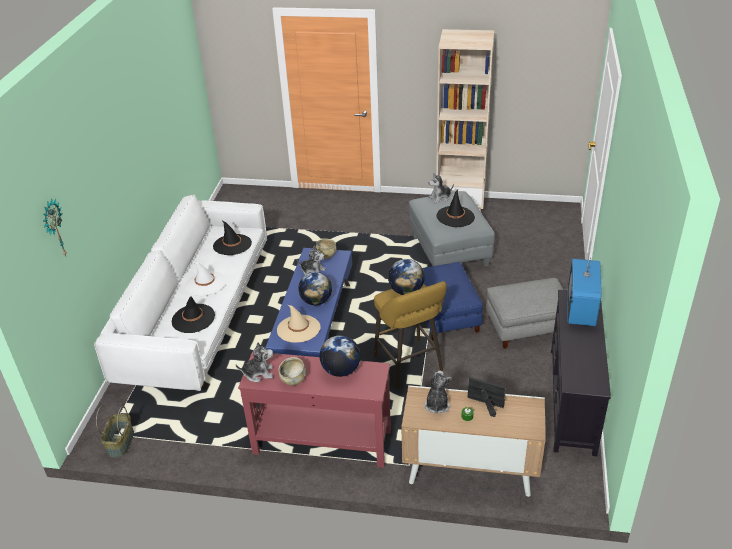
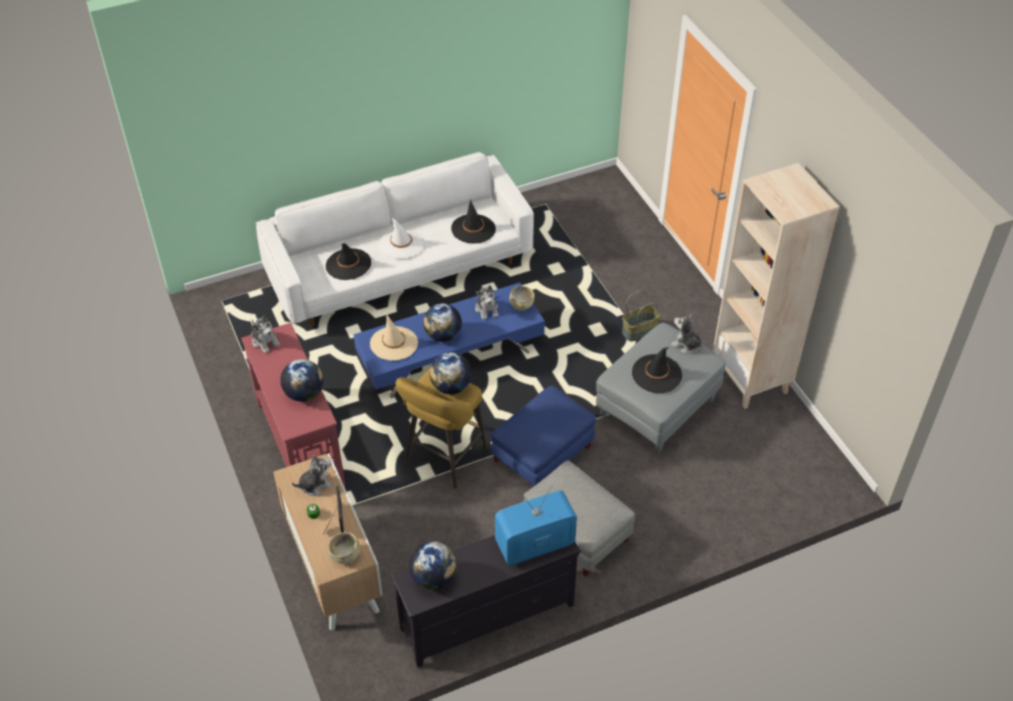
camera: 55 degrees right, 10 degrees up
wall clock [43,198,67,256] -> none
basket [96,405,134,458] -> basket moved to [622,290,661,341]
beige bowl [279,357,306,386] -> beige bowl moved to [328,532,360,564]
none -> globe [409,542,457,590]

